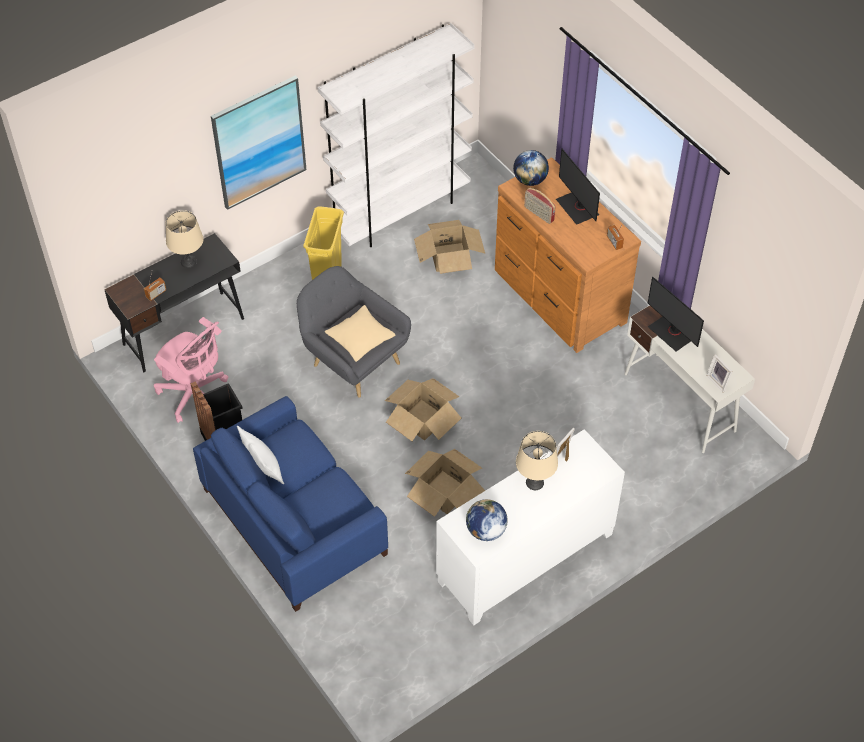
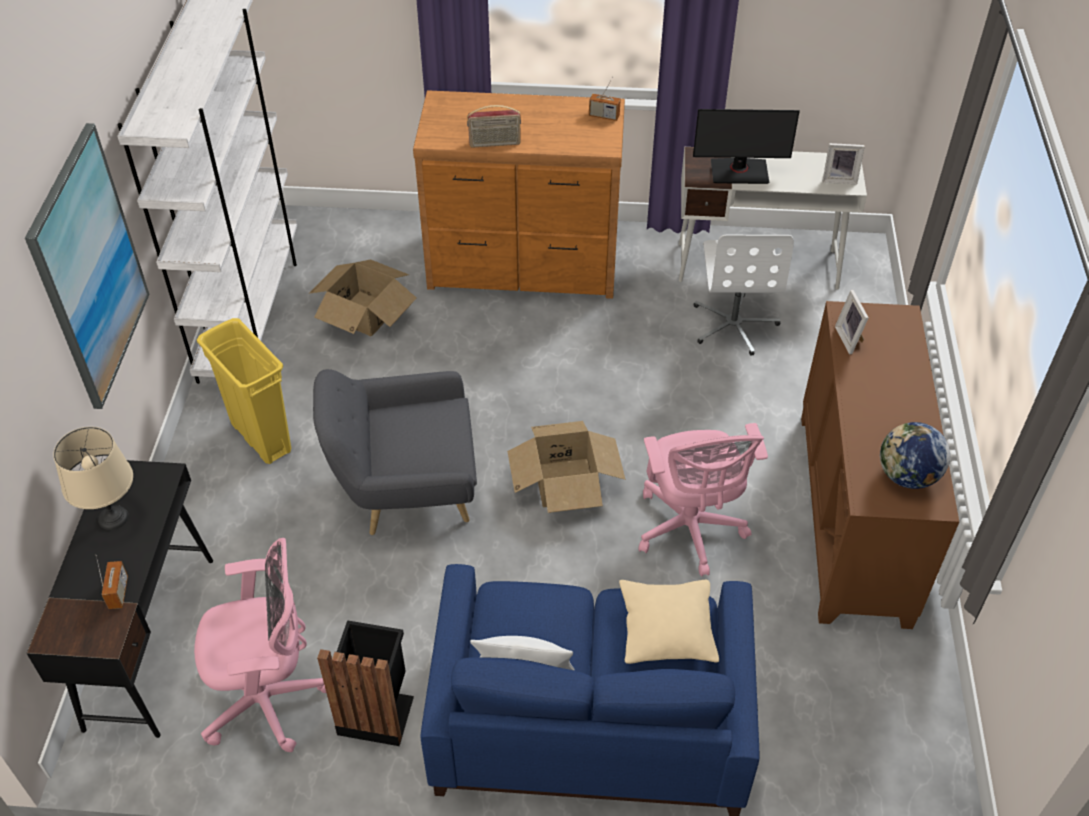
camera: 50 degrees left, 5 degrees down
beige pillow [325,305,395,362] -> beige pillow moved to [619,580,719,664]
cardboard box [405,449,485,517] -> pink office chair [639,423,768,576]
white cabinet [436,429,625,625] -> brown cabinet [801,301,959,629]
globe [513,150,549,186] -> none
beige table lamp [516,431,558,490] -> none
monitor [556,149,600,225] -> none
none -> white office chair [694,235,794,356]

